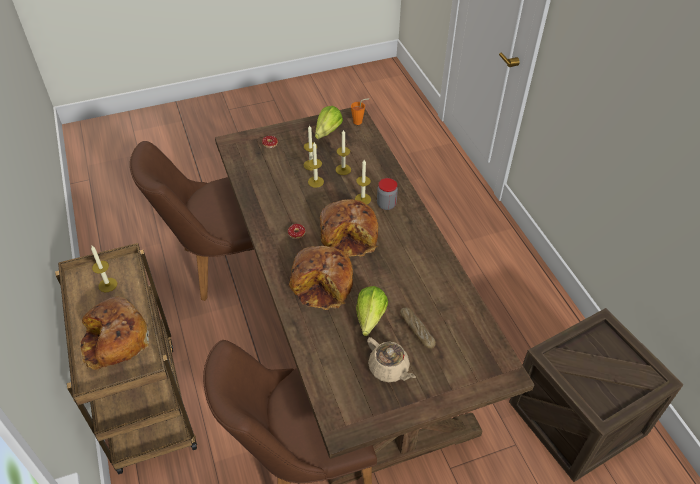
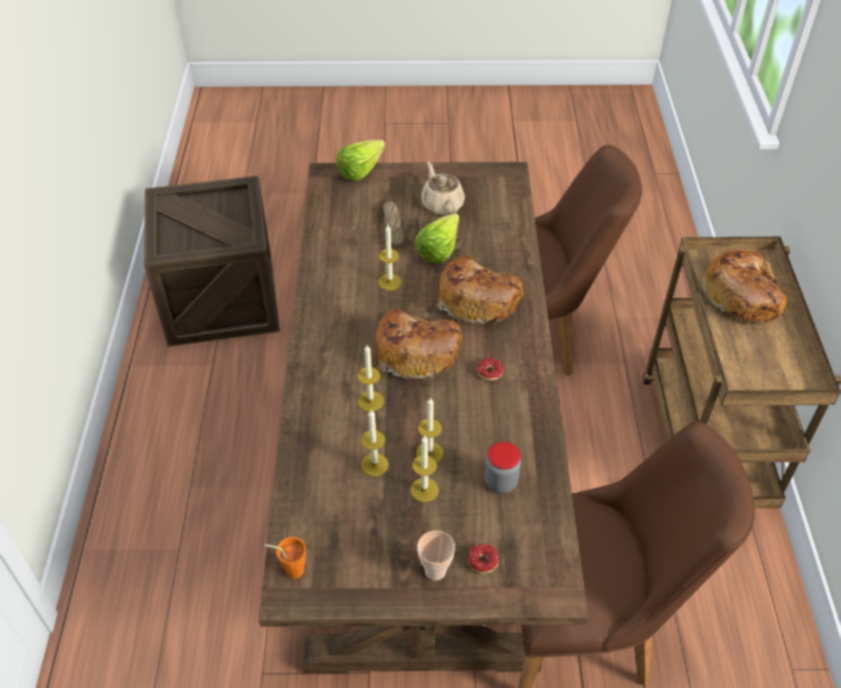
camera: 160 degrees left, 0 degrees up
candle [91,246,117,292] -> candle moved to [378,225,402,291]
lettuce [315,106,343,139] -> lettuce moved to [336,140,385,182]
jar [377,178,398,210] -> jar moved to [485,442,521,494]
none -> cup [417,531,455,581]

